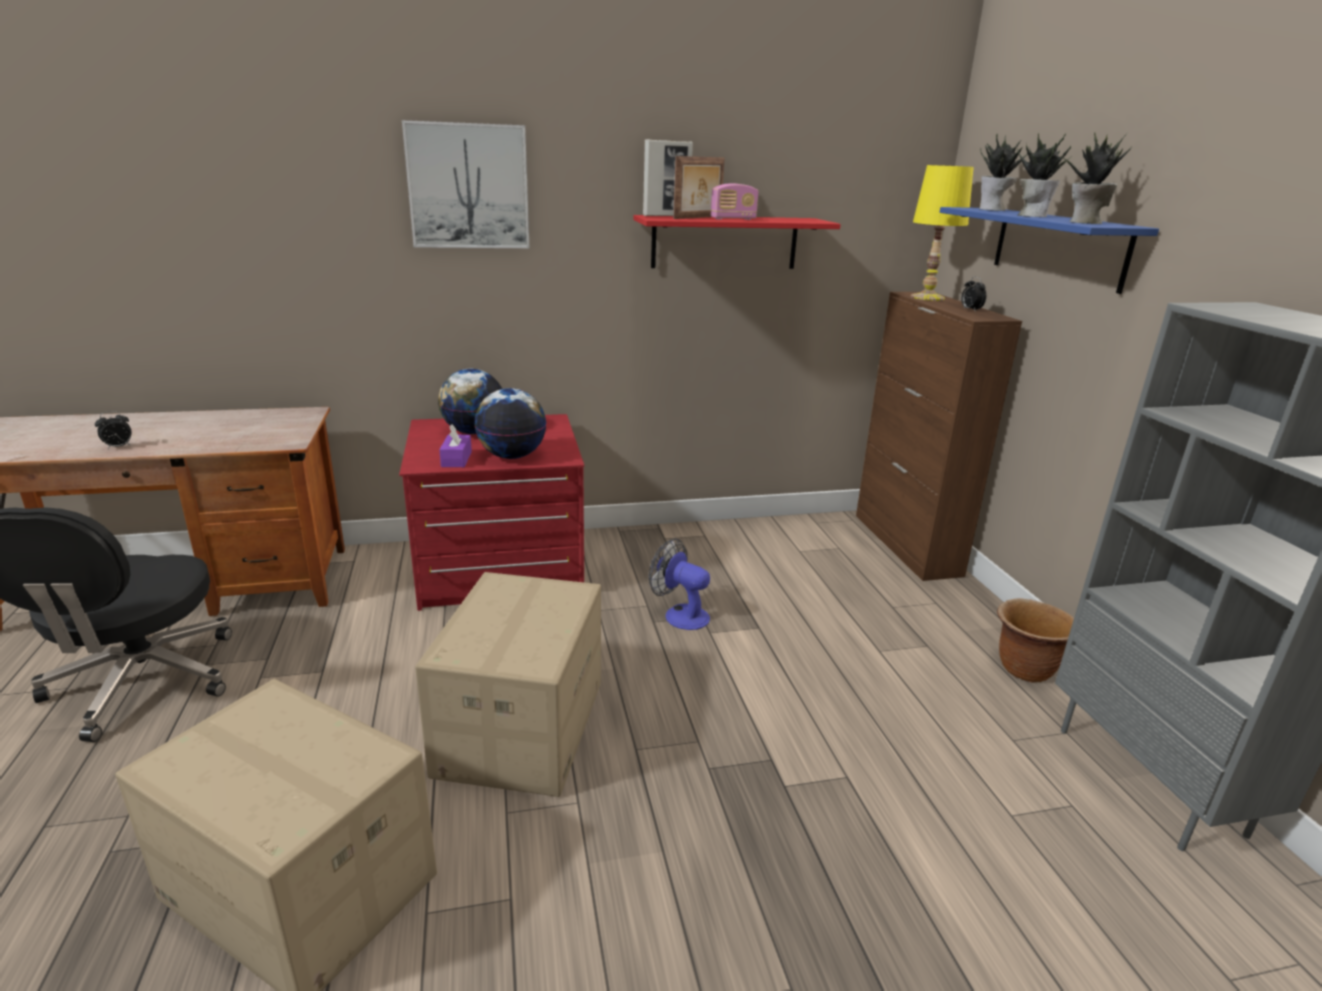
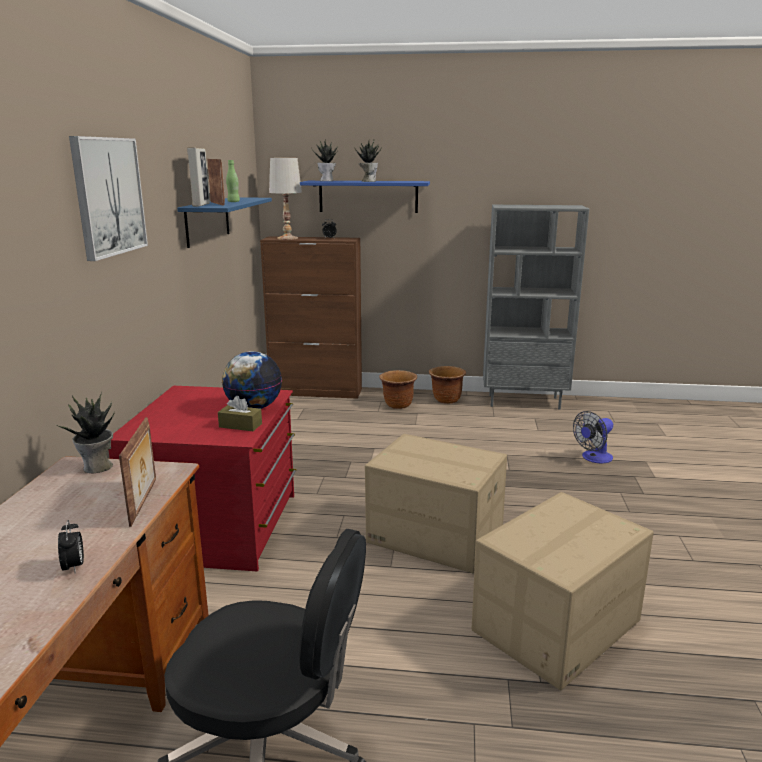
camera: 70 degrees left, 5 degrees down
globe [438,369,502,434] -> none
purple tissue box [439,424,472,467] -> brown tissue box [218,396,262,431]
red shelf [634,215,841,269] -> blue shelf [177,197,272,248]
fan [649,539,710,630] -> fan moved to [573,411,613,463]
radio [711,184,758,220] -> green bottle [226,160,240,202]
yellow table lamp [910,165,974,301] -> white table lamp [269,158,302,240]
potted plant [1062,133,1133,224] -> potted plant moved to [56,392,114,473]
none -> picture frame [119,417,156,527]
none -> brown planter [379,370,417,409]

